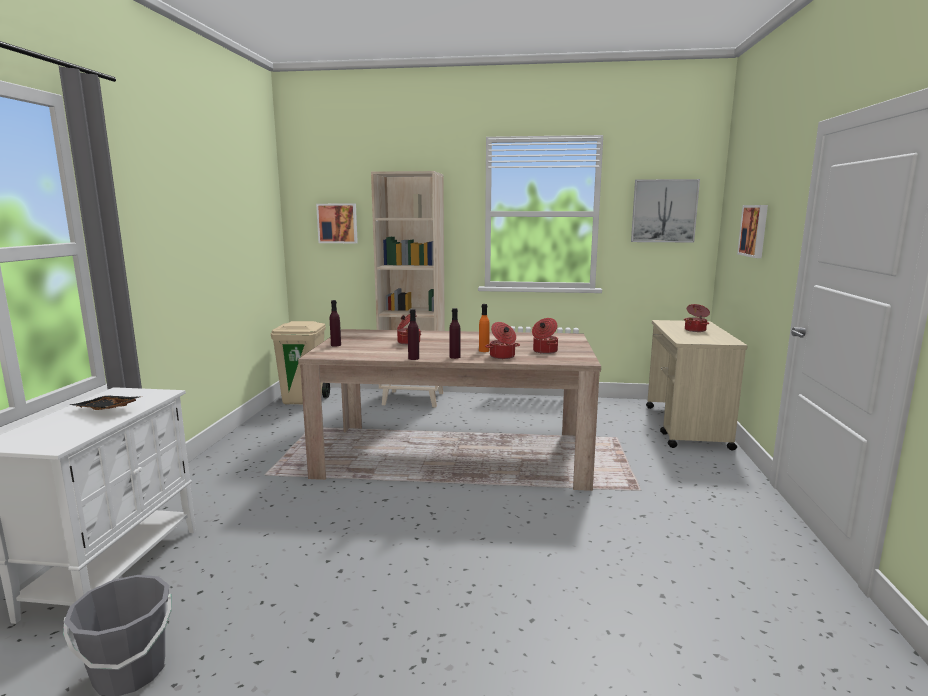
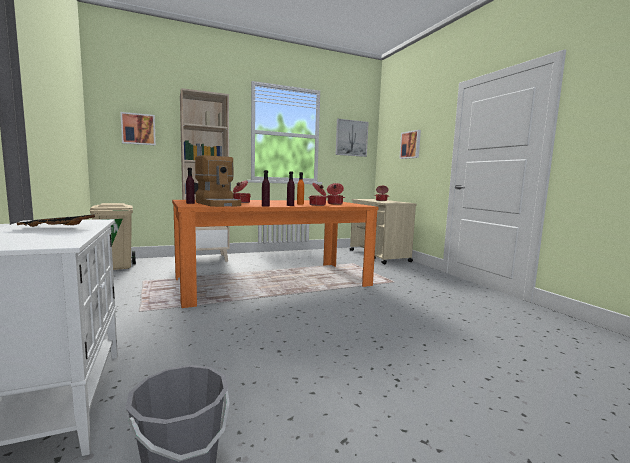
camera: 30 degrees left, 5 degrees down
beige dining table [298,329,601,491] -> orange dining table [172,200,378,308]
none -> coffee machine [195,155,241,207]

